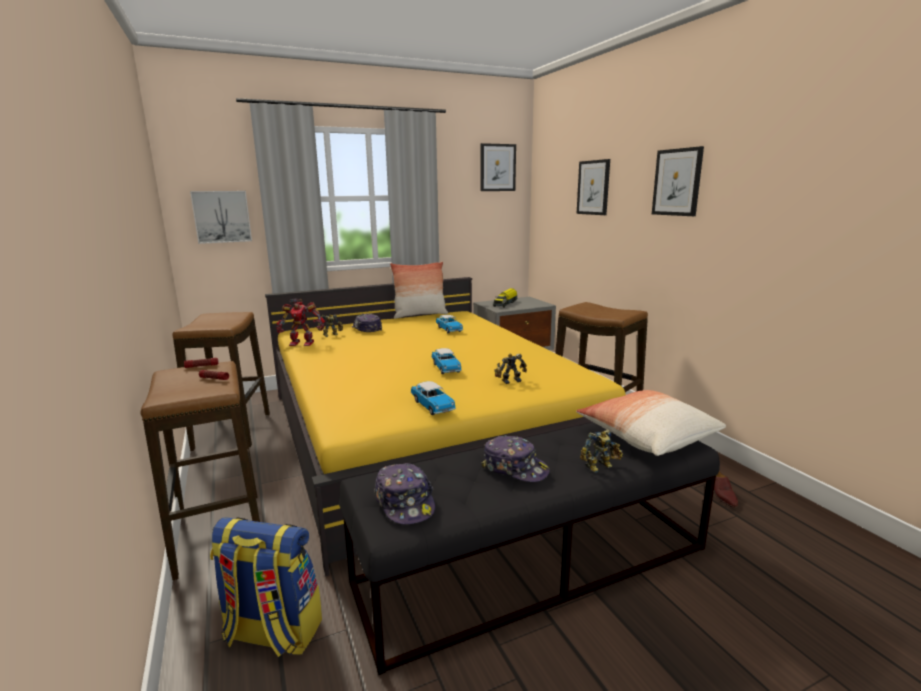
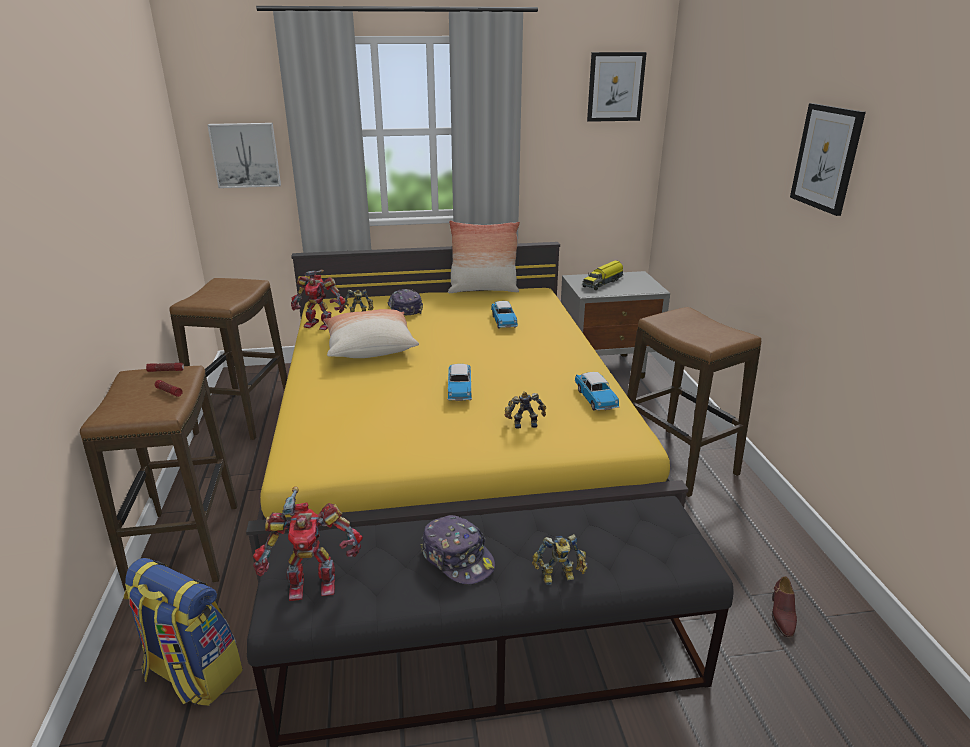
camera: 15 degrees right, 10 degrees up
cap [374,463,435,525] -> toy robot [253,487,363,601]
toy car [411,381,456,415] -> toy car moved to [574,372,620,411]
pillow [576,390,726,456] -> pillow moved to [323,309,419,358]
picture [577,159,610,215] -> none

